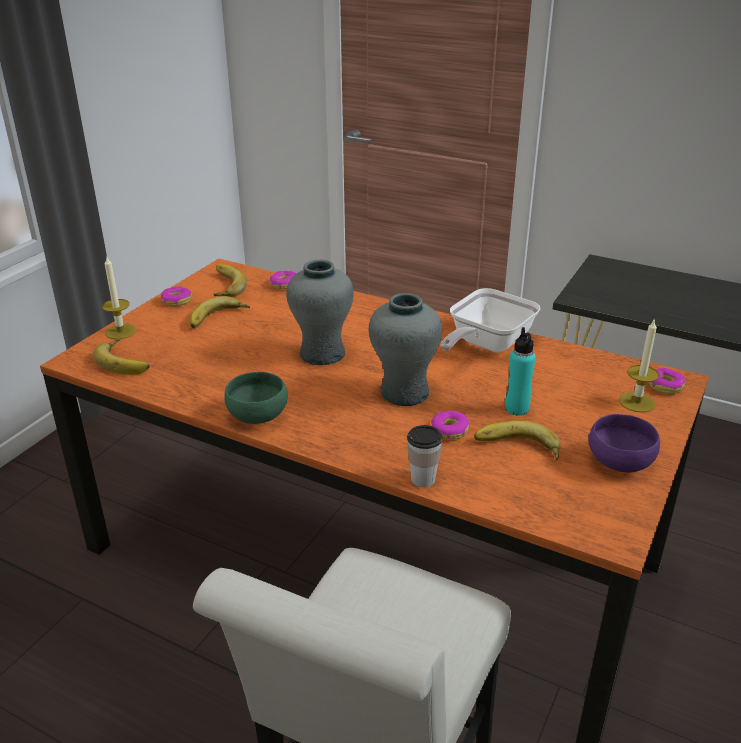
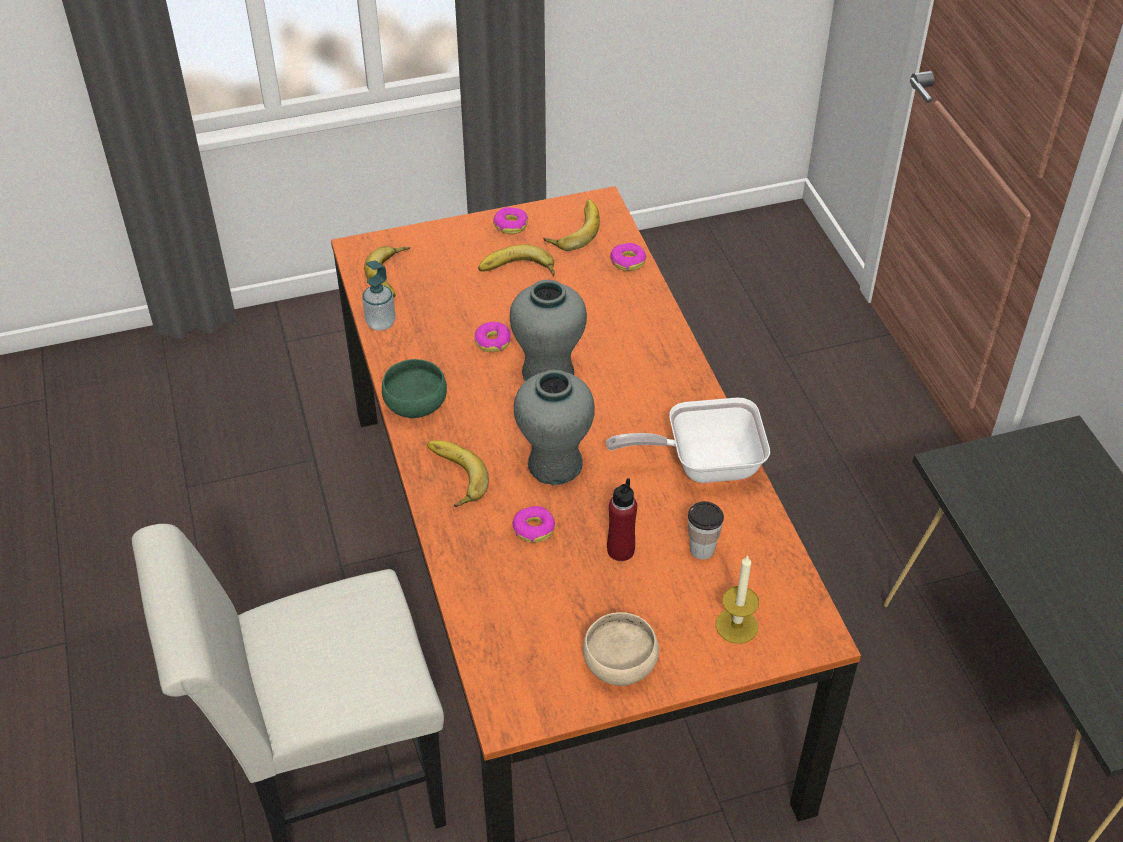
camera: 45 degrees right, 15 degrees up
candle [102,255,136,339] -> none
cup [407,425,442,487] -> cup moved to [688,501,724,560]
banana [474,421,561,460] -> banana moved to [427,440,489,507]
turquoise bottle [505,327,536,415] -> red bottle [607,478,637,561]
purple bowl [588,414,660,473] -> beige bowl [583,612,659,686]
donut [649,368,686,394] -> donut moved to [474,322,511,352]
none -> soap dispenser [362,260,396,331]

